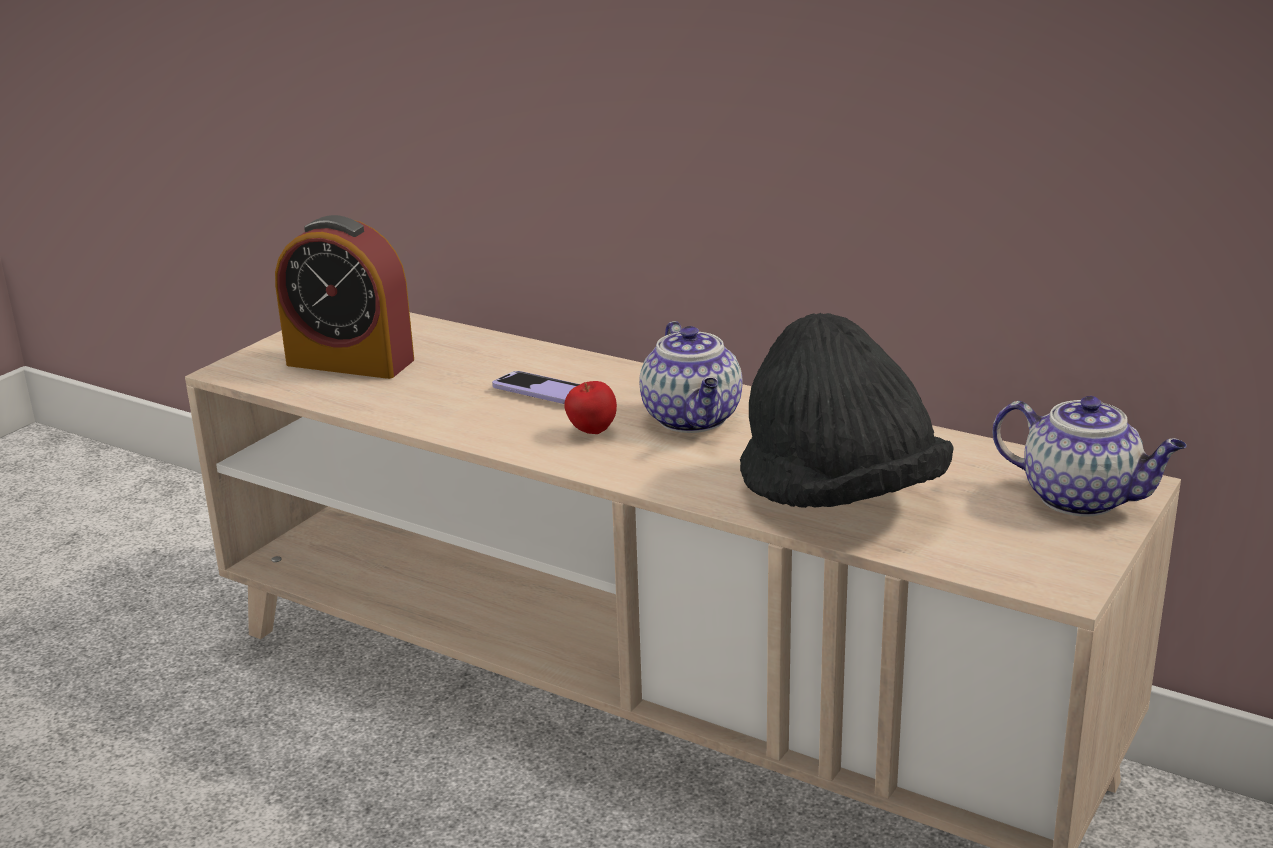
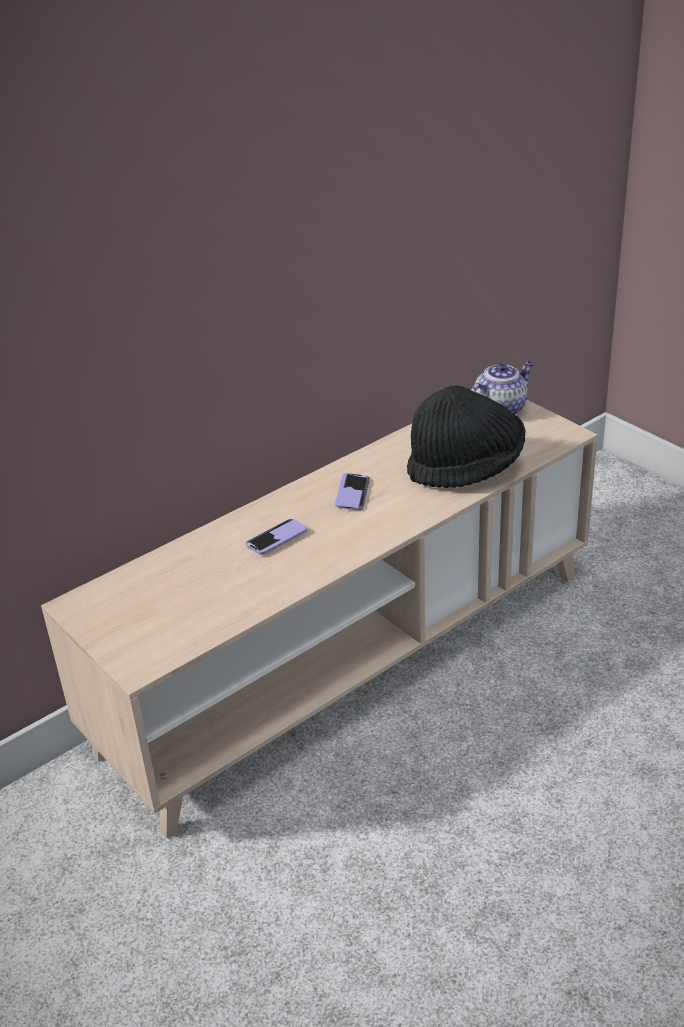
camera: 70 degrees left, 10 degrees up
alarm clock [275,215,414,379] -> none
apple [564,381,617,434] -> none
teapot [639,321,743,433] -> phone [335,473,370,510]

